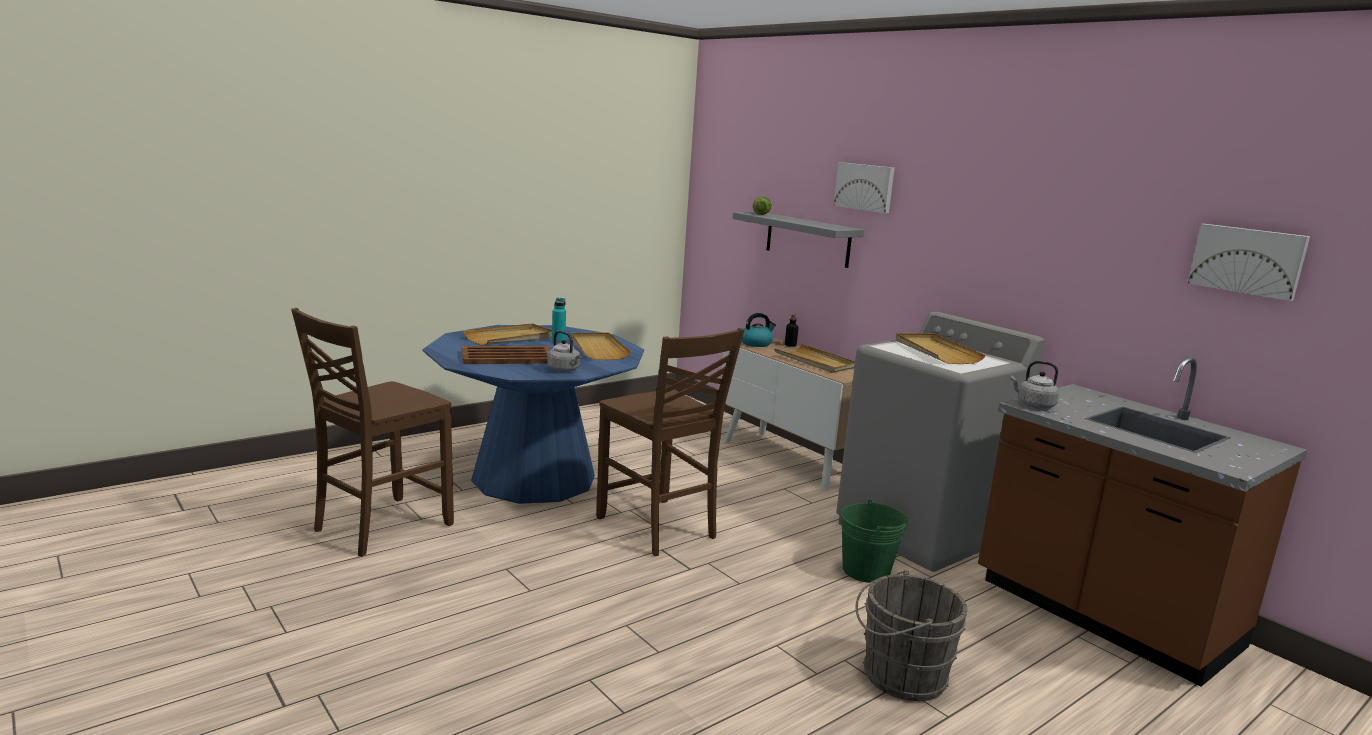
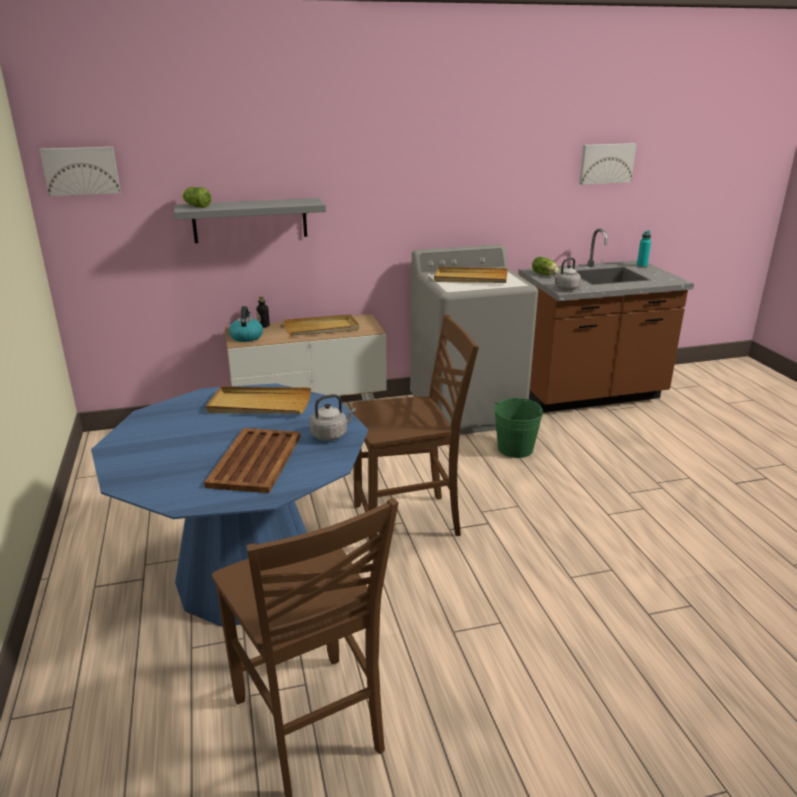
camera: 65 degrees left, 10 degrees up
beige tray [463,323,552,345] -> none
turquoise bottle [552,298,566,343] -> turquoise bottle moved to [637,231,651,267]
picture [834,162,895,213] -> picture moved to [39,147,121,196]
grey bucket [856,570,967,701] -> none
none -> lettuce [532,256,559,275]

